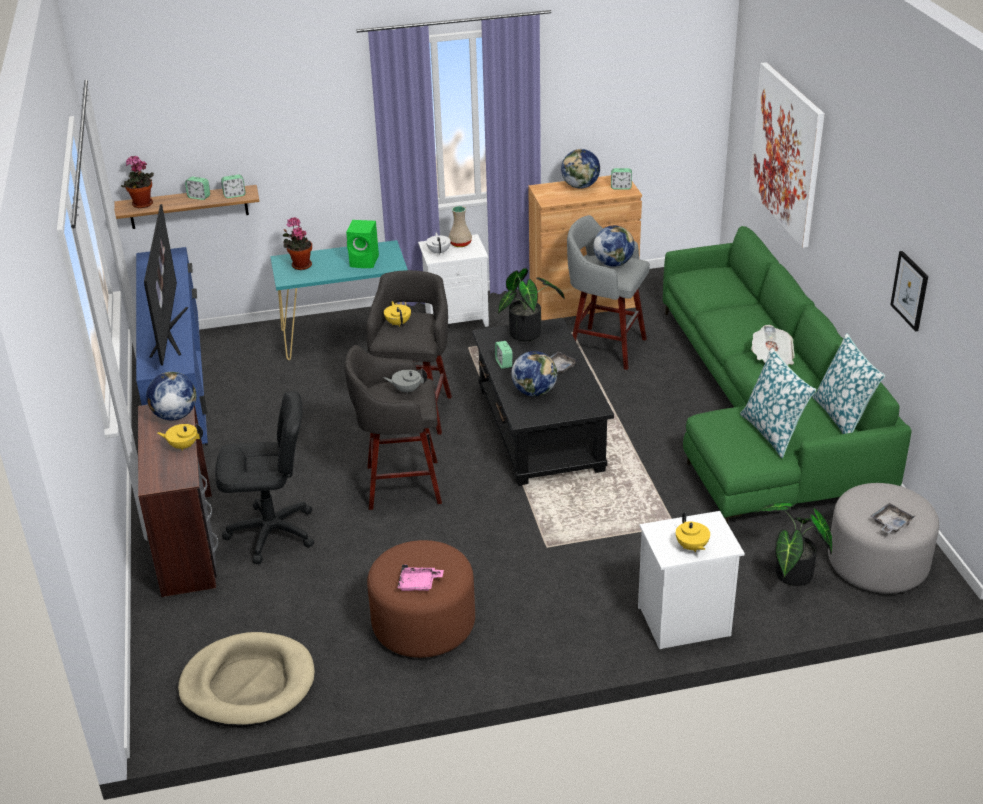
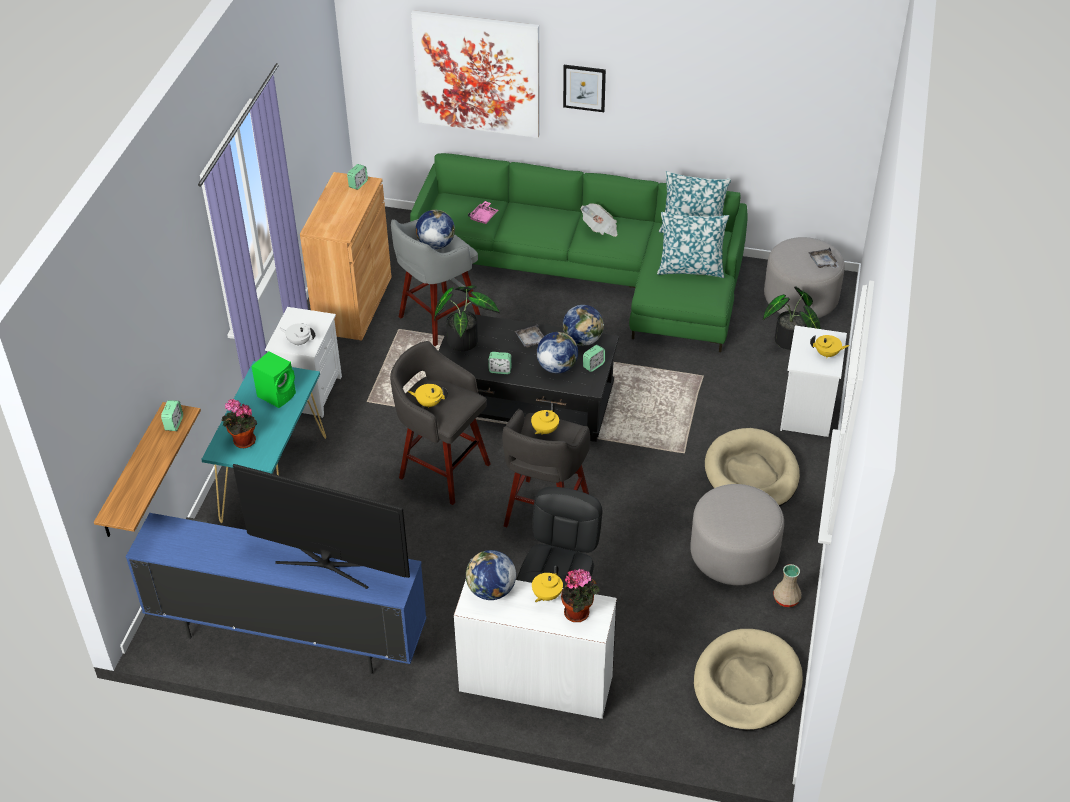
camera: 65 degrees left, 10 degrees up
potted plant [121,156,154,208] -> potted plant moved to [561,569,599,622]
brown desk [138,405,218,597] -> white desk [454,580,617,719]
alarm clock [185,176,210,200] -> alarm clock moved to [583,345,605,372]
brown ottoman [367,540,475,658] -> grey ottoman [690,484,784,585]
grey teapot [384,369,427,394] -> yellow teapot [531,403,559,435]
pink tray [397,565,444,591] -> pink tray moved to [468,201,498,224]
beige vase [449,206,472,247] -> beige vase moved to [774,564,801,607]
globe [561,149,600,189] -> globe moved to [563,305,604,346]
picture [890,251,928,331] -> picture moved to [563,65,606,112]
none -> beige dog bed [705,428,800,506]

